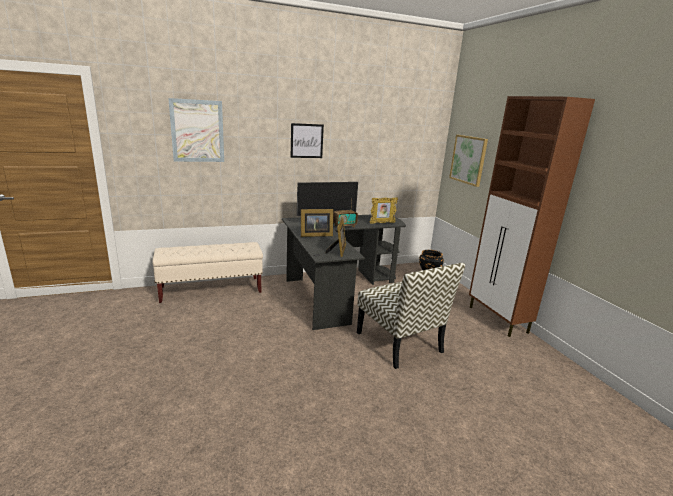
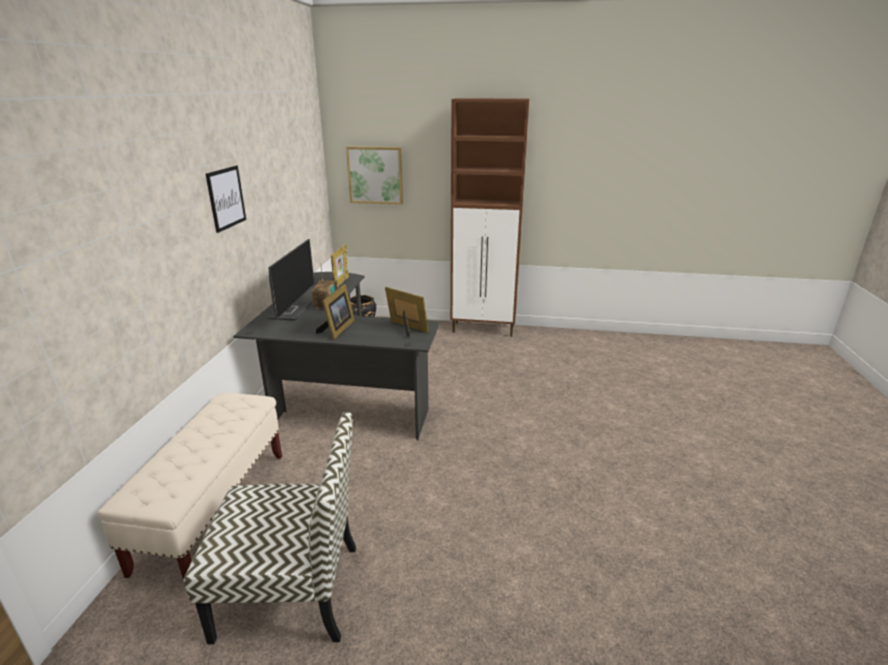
camera: 60 degrees left, 5 degrees up
picture [168,98,224,162] -> none
chair [357,263,465,369] -> chair moved to [184,412,356,644]

